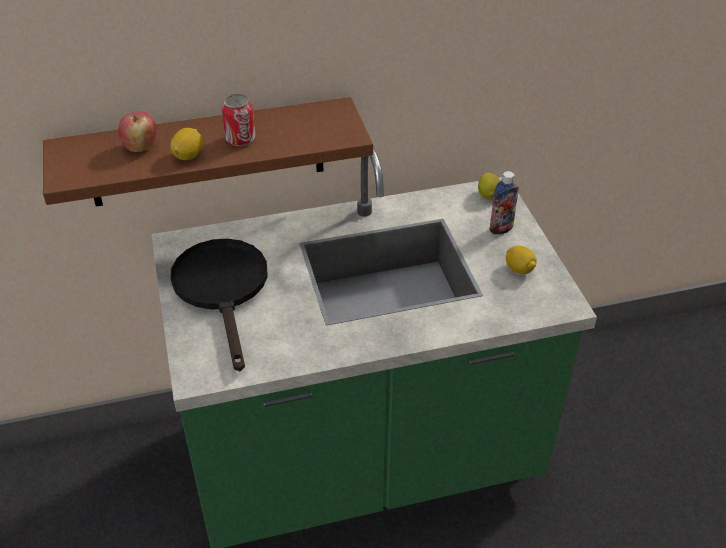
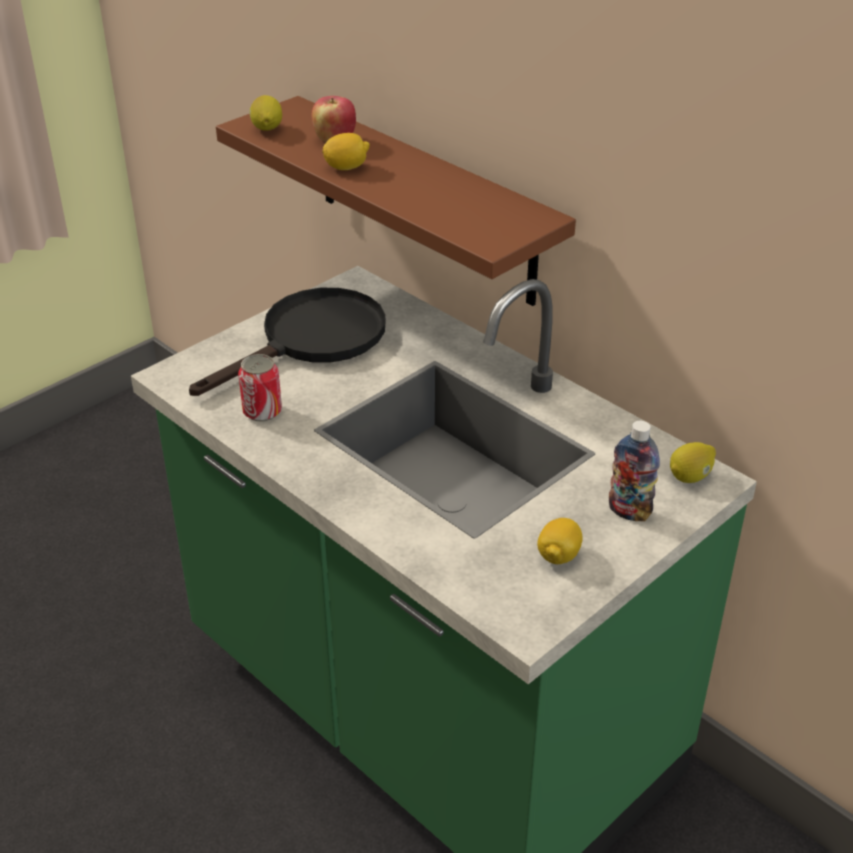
camera: 60 degrees right, 5 degrees down
can [222,94,255,146] -> can moved to [238,354,282,422]
none -> lemon [249,95,282,131]

